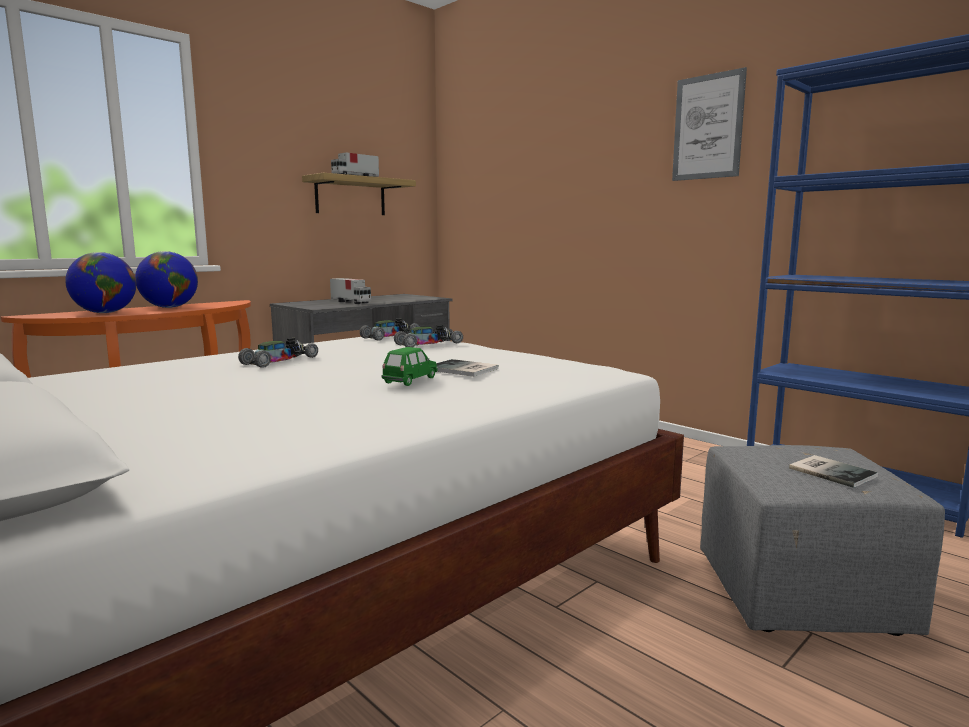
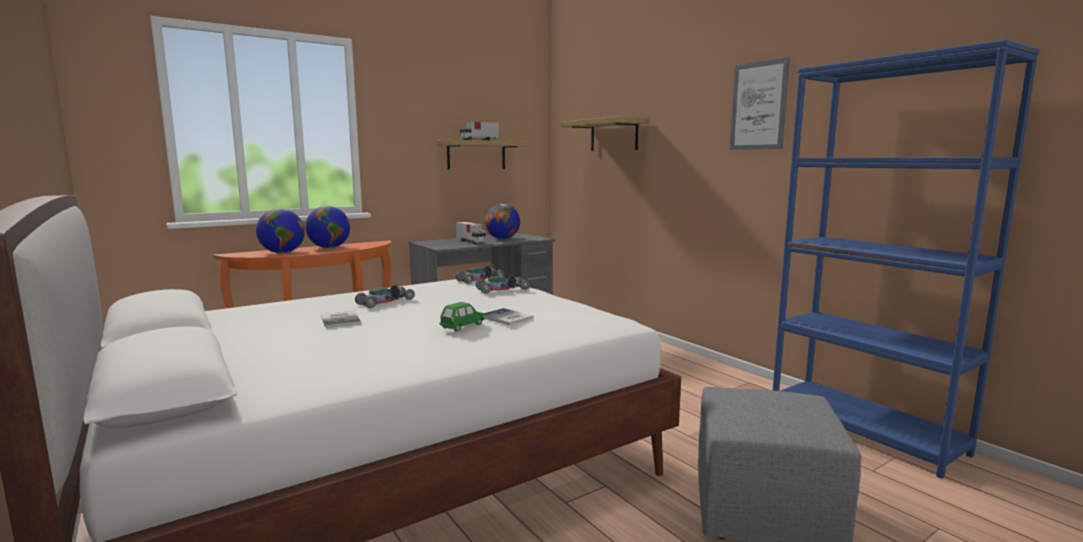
camera: 10 degrees right, 0 degrees up
book [789,455,878,488] -> book moved to [321,311,361,328]
none -> globe [485,204,520,239]
none -> shelf [561,116,647,151]

